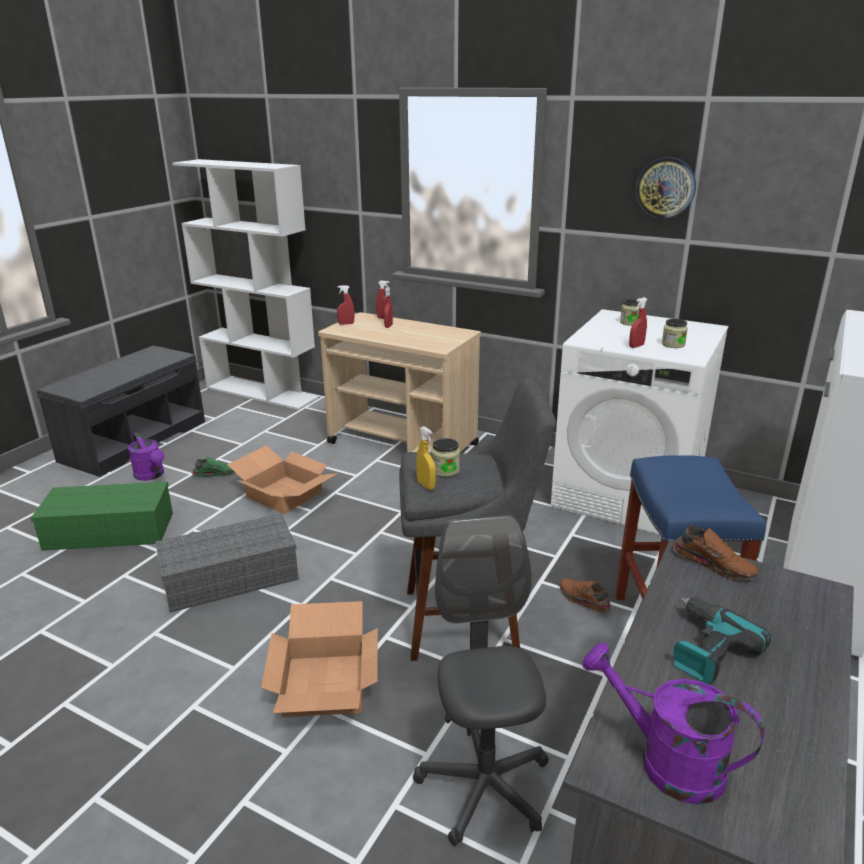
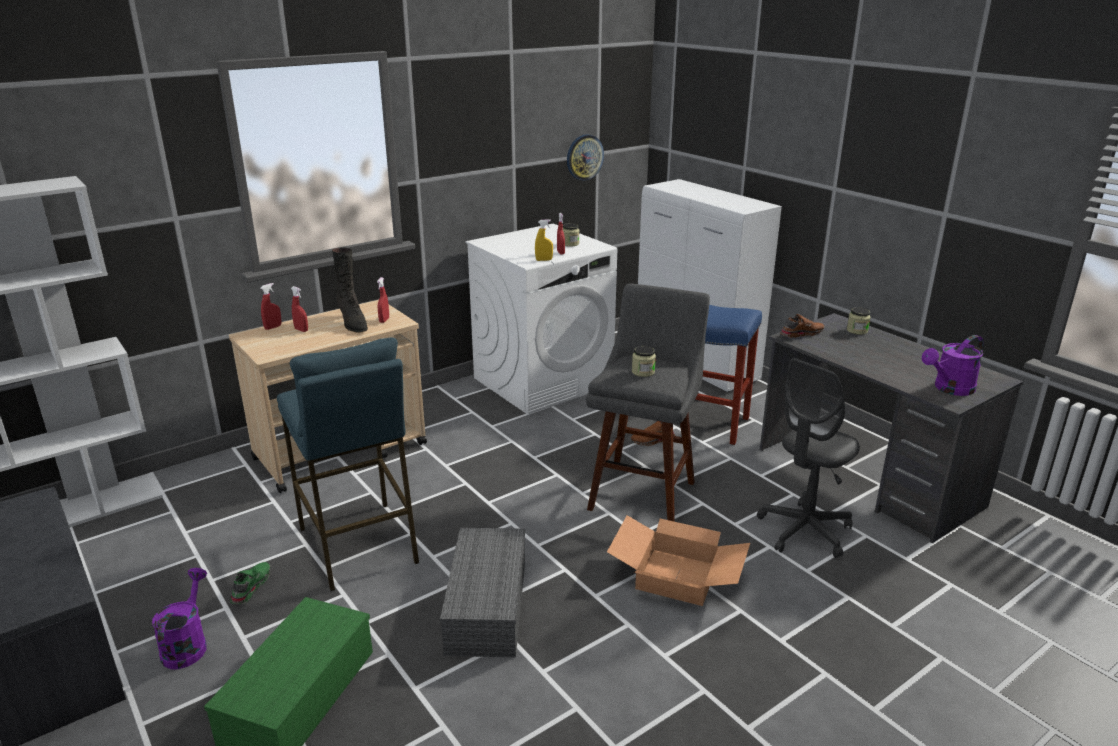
camera: 65 degrees left, 0 degrees up
purple watering can [128,432,164,481] -> purple watering can turned 75 degrees counterclockwise [152,568,207,669]
cardboard box [227,445,338,514] -> blue stool [277,337,419,591]
red spray bottle [337,285,354,325] -> red spray bottle moved to [377,277,389,323]
grey office chair [413,514,549,846] -> grey office chair turned 60 degrees counterclockwise [757,358,860,558]
yellow spray bottle [416,426,436,490] -> yellow spray bottle moved to [535,219,553,261]
jar [620,299,640,326] -> jar moved to [847,307,871,335]
wall clock [636,157,696,218] -> wall clock moved to [567,134,604,180]
power drill [673,596,771,685] -> none
none -> black boot [332,247,368,333]

